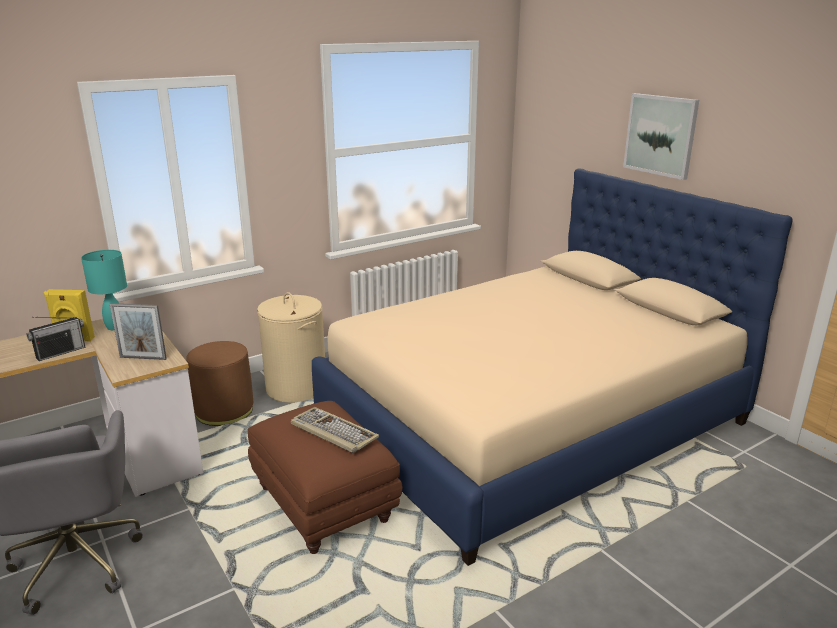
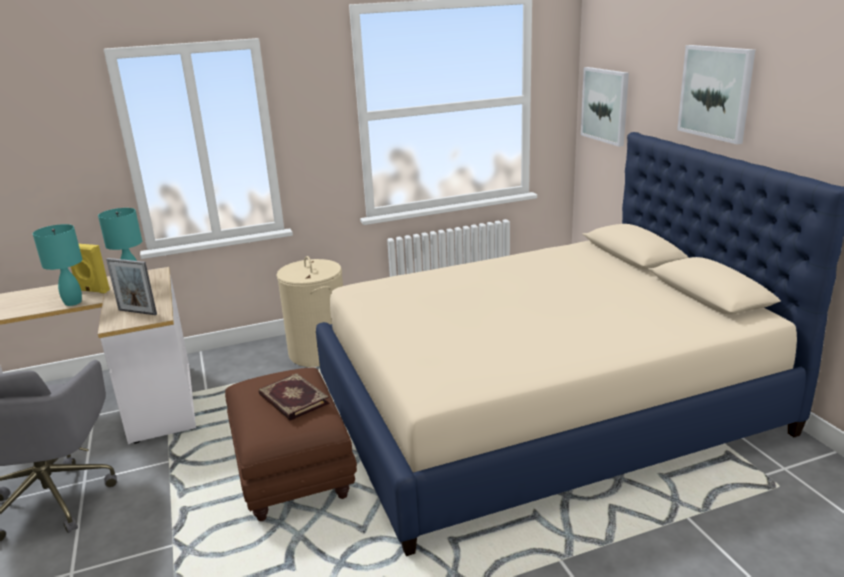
camera: 15 degrees right, 0 degrees up
radio [26,317,85,361] -> turquoise table lamp [33,224,82,306]
brown ottoman [186,341,253,426] -> none
keyboard [291,407,379,453] -> book [258,373,329,421]
none -> picture [581,67,629,147]

